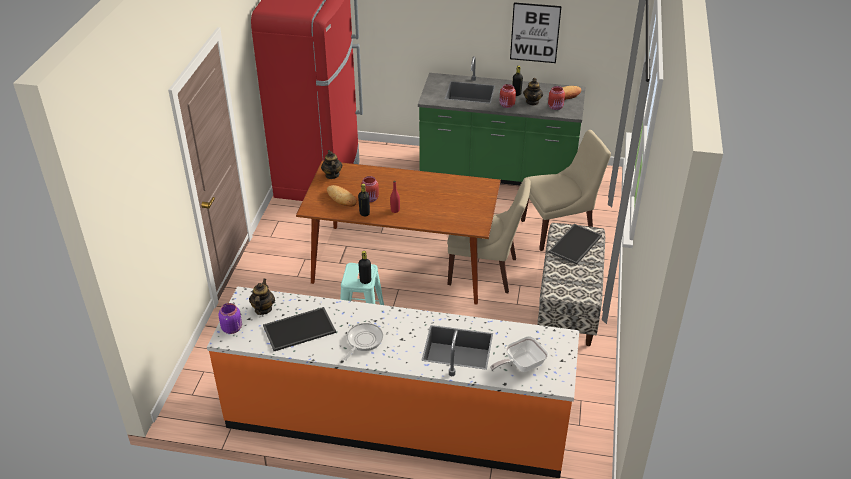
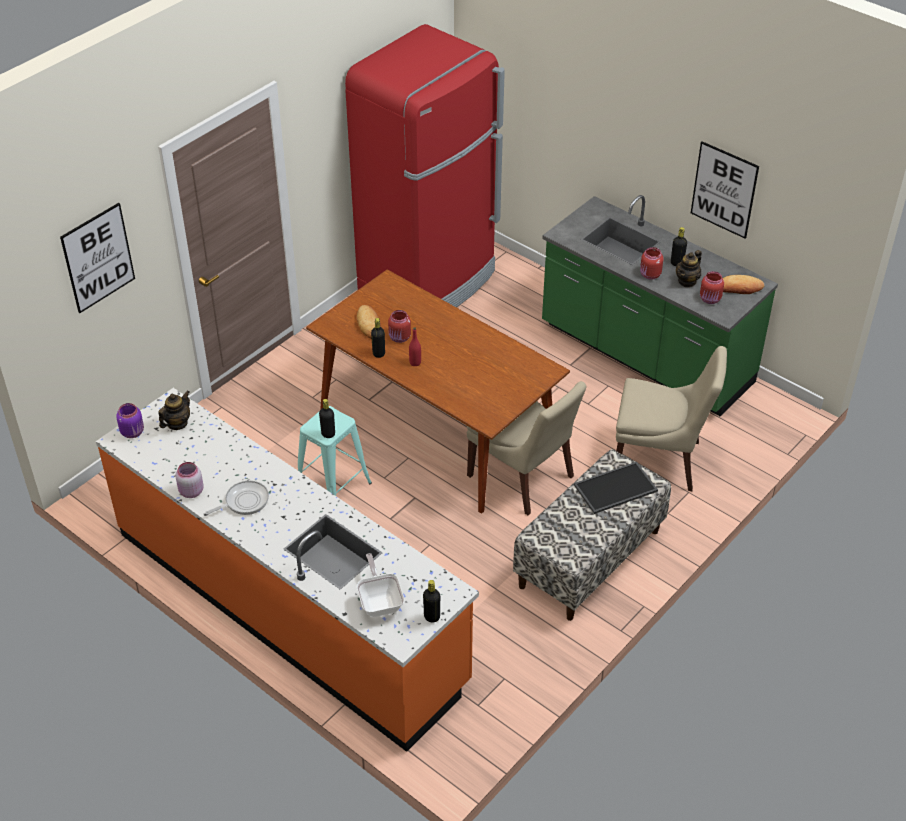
camera: 30 degrees right, 5 degrees up
tray [263,307,336,351] -> none
teapot [321,150,342,179] -> none
frying pan [490,336,548,372] -> frying pan turned 75 degrees clockwise [357,553,404,617]
none -> picture [60,203,135,313]
none -> pink jar [175,462,204,498]
none -> black bottle [423,580,440,622]

